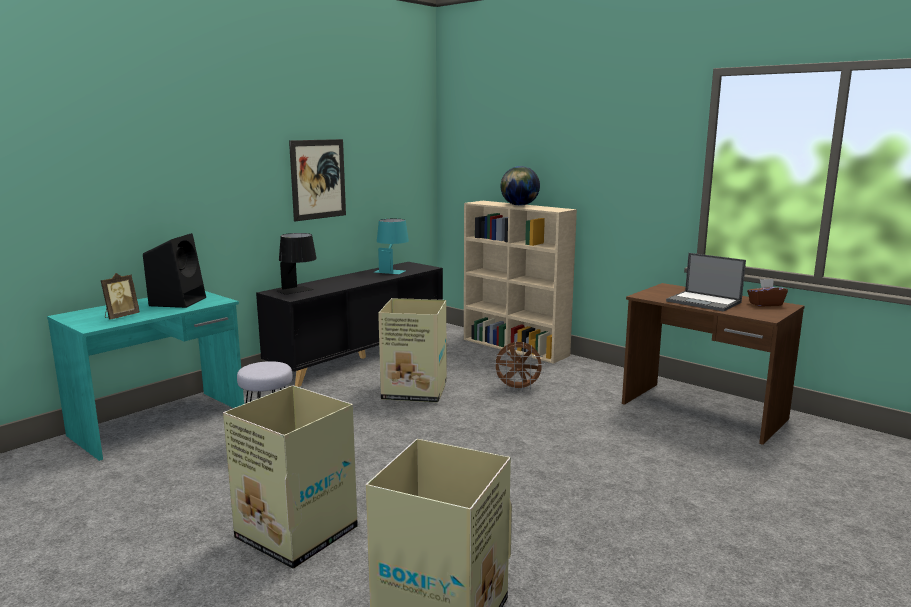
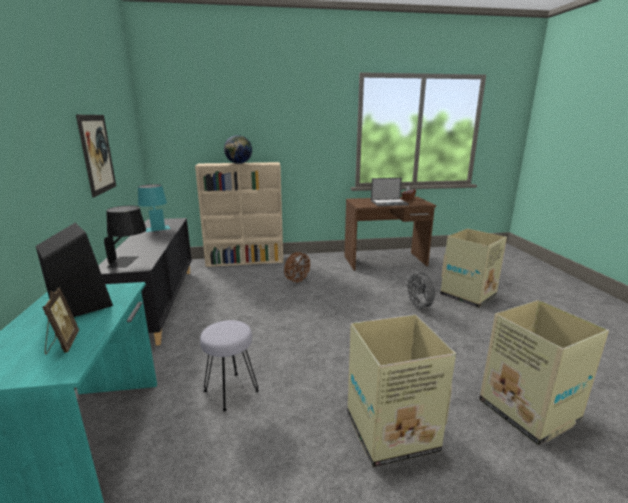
camera: 50 degrees left, 5 degrees up
cardboard box [378,298,447,403] -> cardboard box moved to [440,228,507,308]
none -> grey fan [405,271,435,311]

